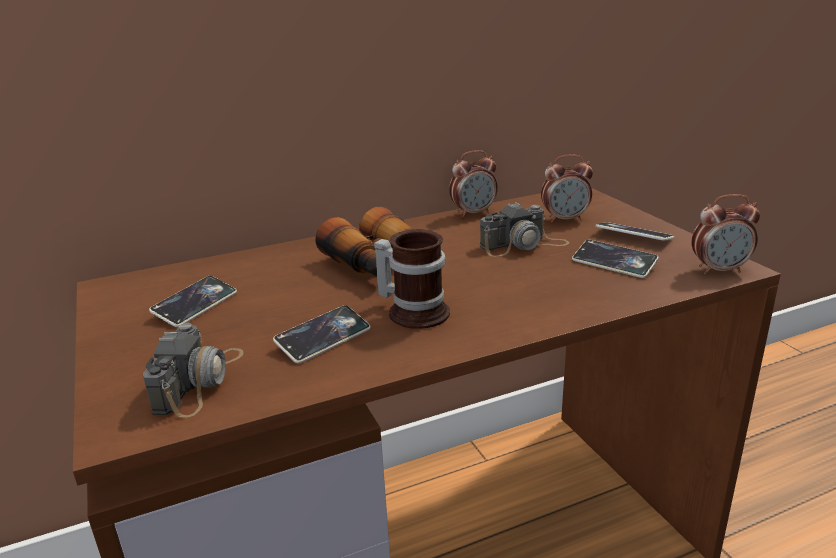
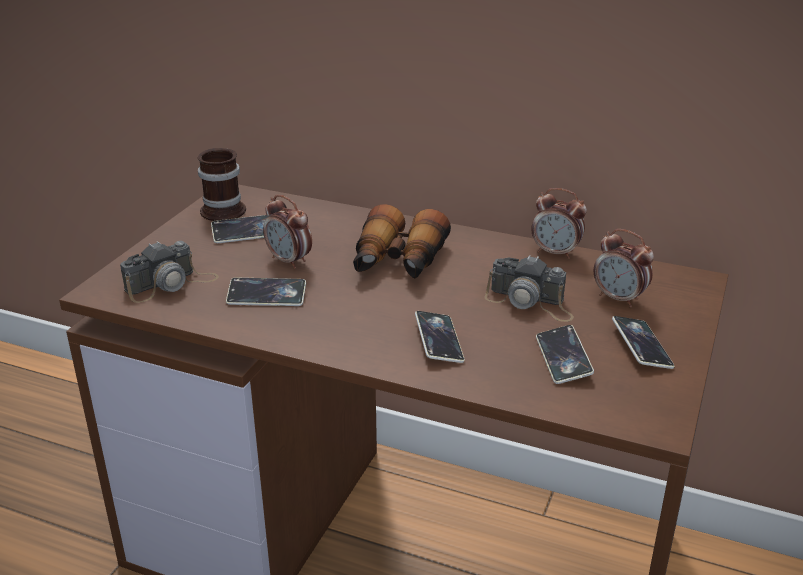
camera: 45 degrees right, 5 degrees up
mug [374,229,450,329] -> mug moved to [198,148,246,221]
alarm clock [692,194,760,275] -> alarm clock moved to [263,195,312,269]
none -> phone [415,311,465,363]

